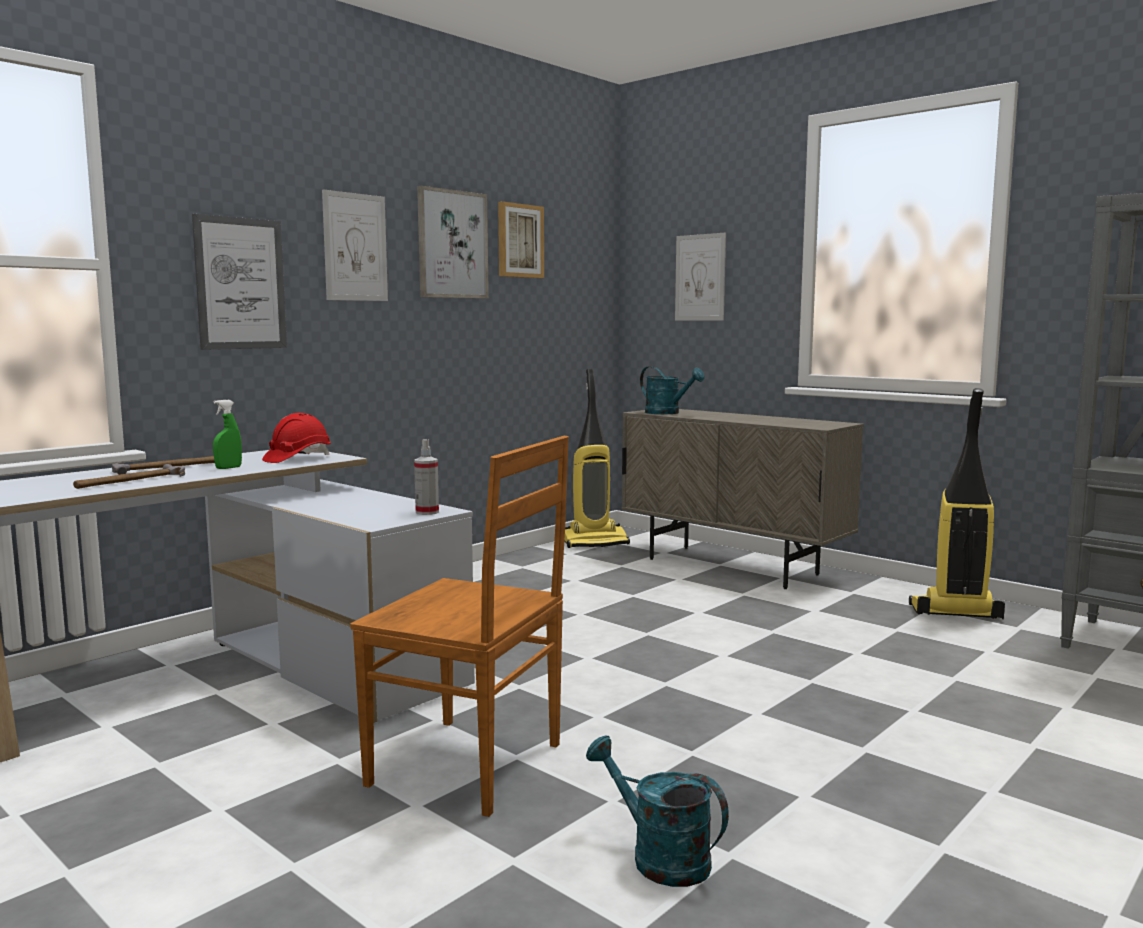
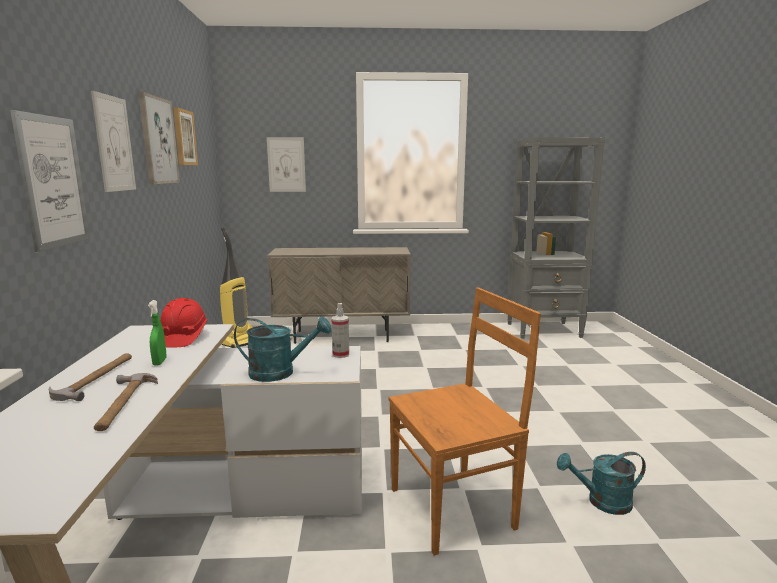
camera: 45 degrees left, 5 degrees up
turquoise watering can [640,366,705,414] -> turquoise watering can moved to [234,316,332,382]
vacuum cleaner [909,388,1005,619] -> none

